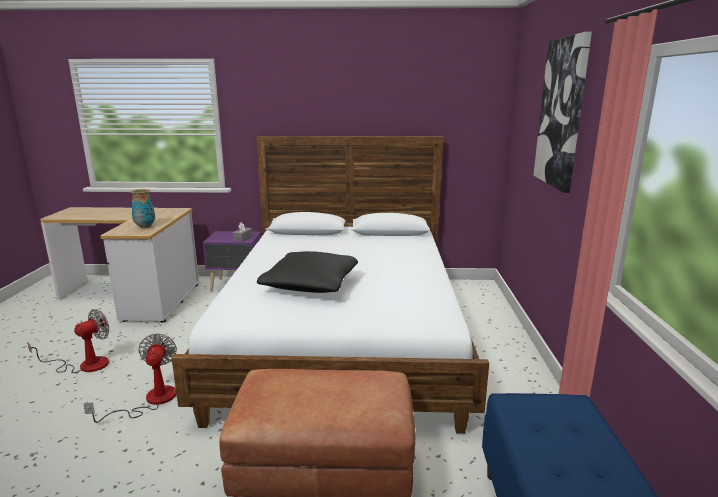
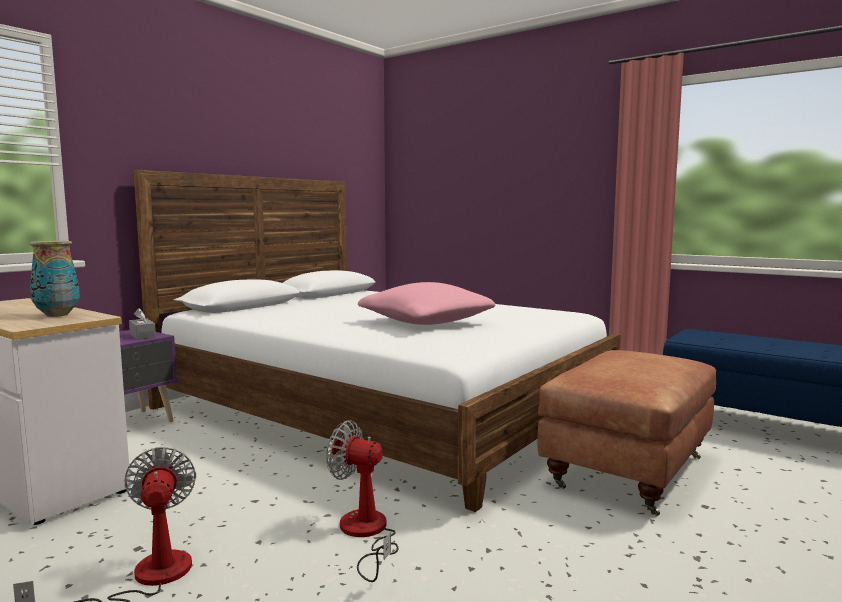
camera: 55 degrees left, 10 degrees down
black pillow [257,251,358,293] -> pink pillow [358,282,495,325]
picture [533,32,592,193] -> none

